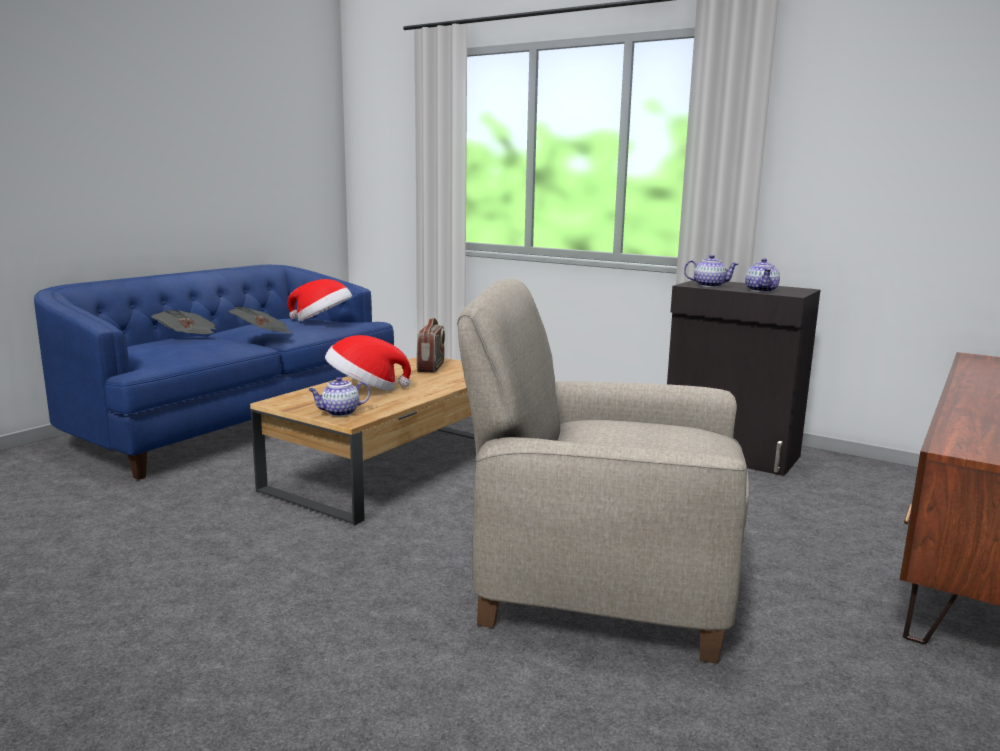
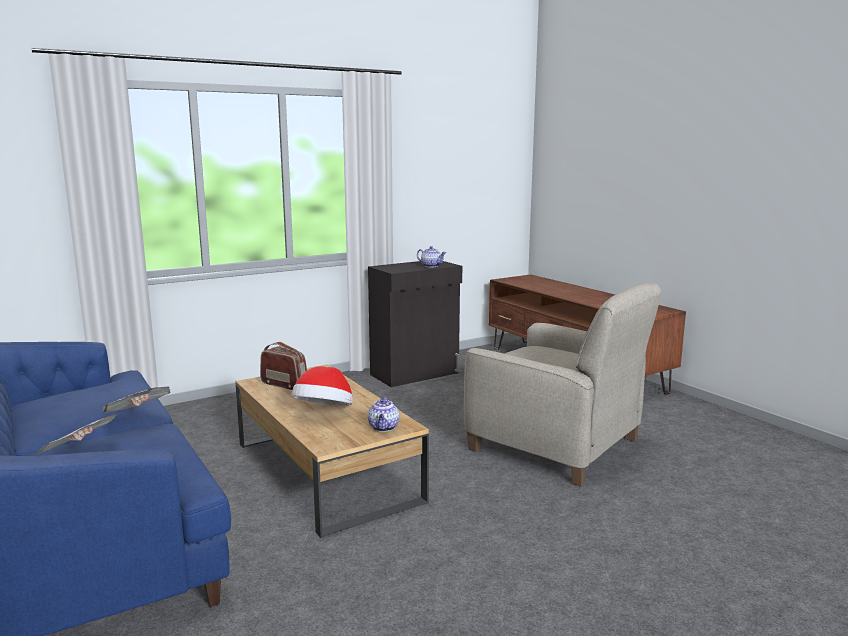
camera: 65 degrees left, 0 degrees up
hat [287,279,352,321] -> none
beige armchair [457,279,749,664] -> beige armchair turned 90 degrees counterclockwise [464,282,661,487]
teapot [684,255,738,287] -> none

